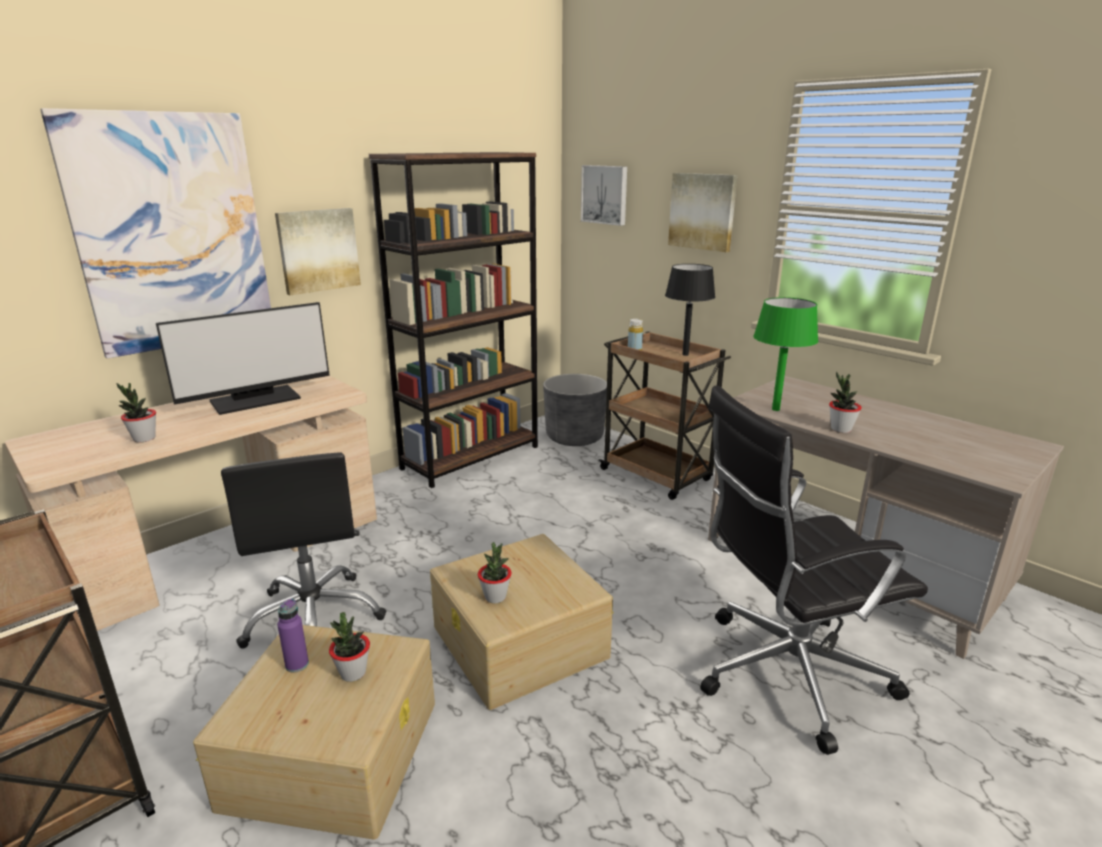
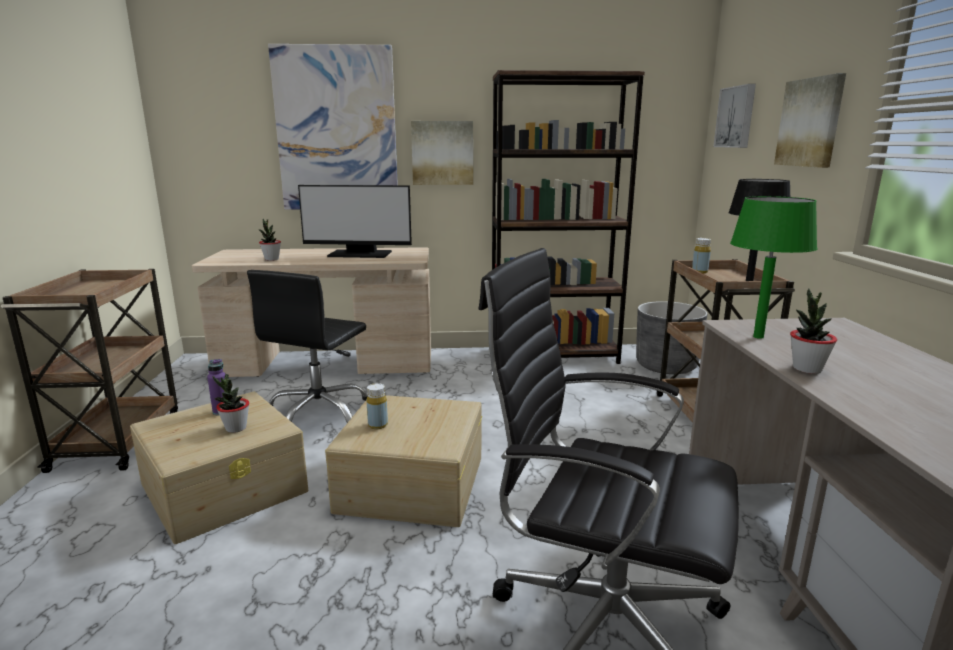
camera: 40 degrees right, 5 degrees down
potted plant [478,542,512,603] -> yellow bottle [366,383,388,429]

